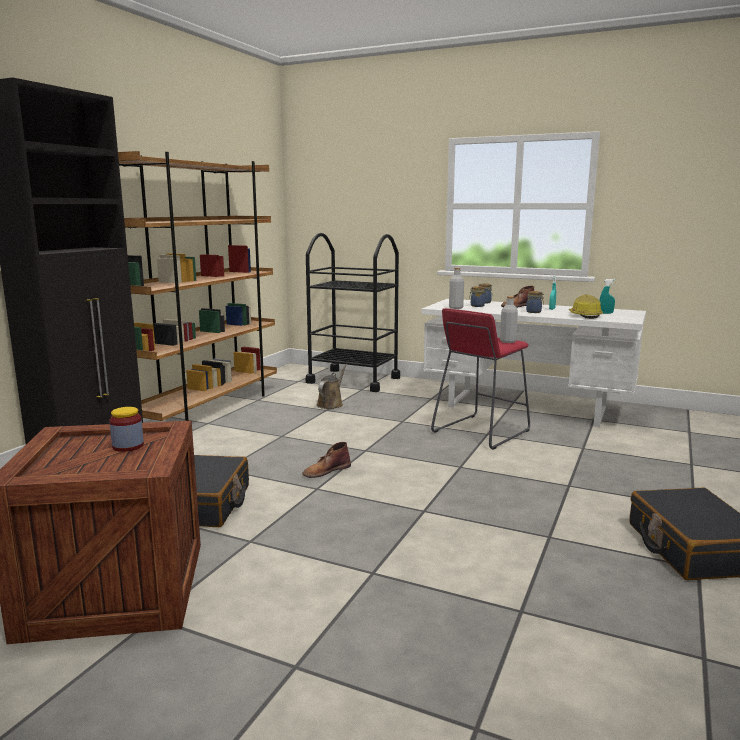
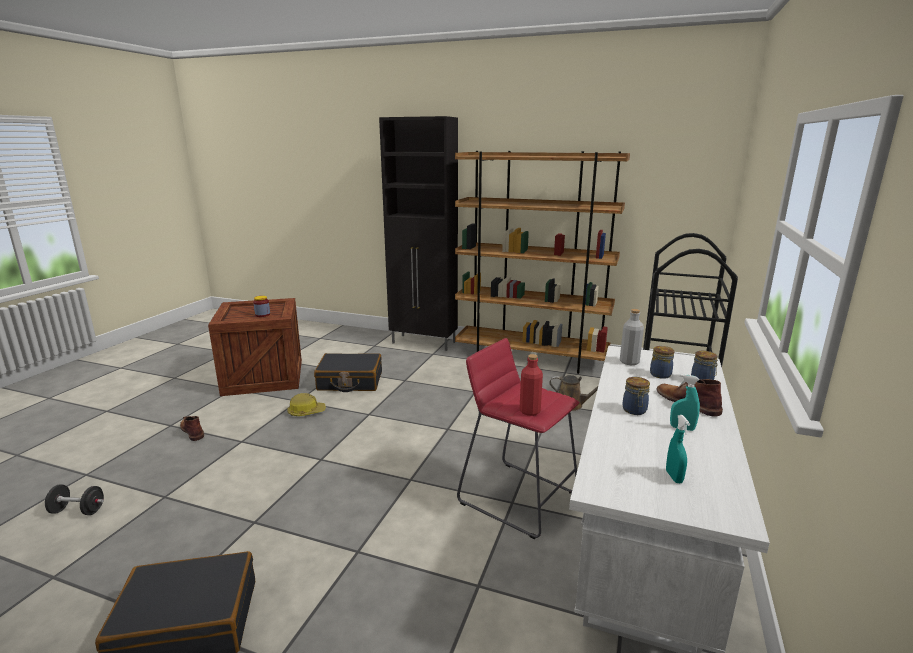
camera: 85 degrees right, 5 degrees up
brown boot [302,442,351,478] -> brown boot moved to [180,416,204,441]
grey bottle [500,296,518,343] -> red bottle [520,354,543,416]
hard hat [569,294,603,319] -> hard hat moved to [287,393,326,416]
none -> black dumbbell [45,484,104,515]

